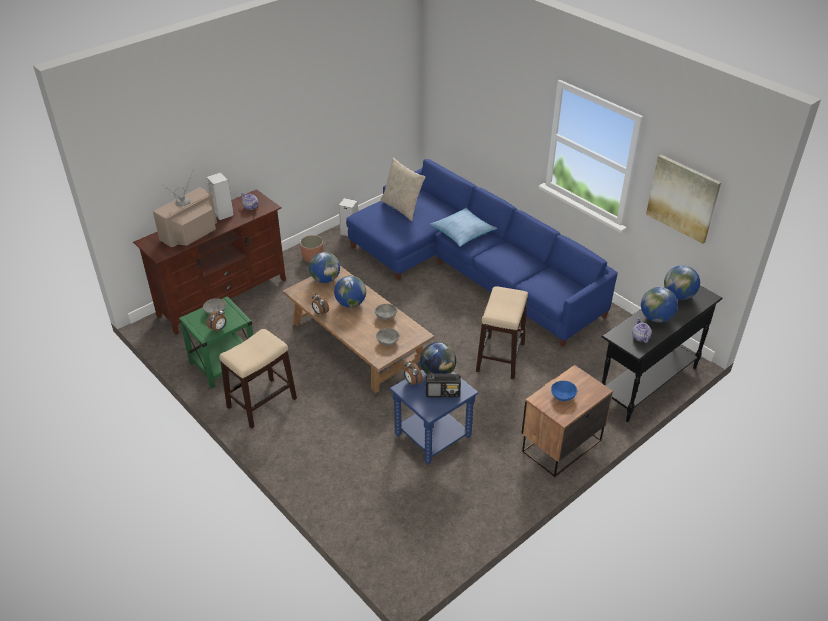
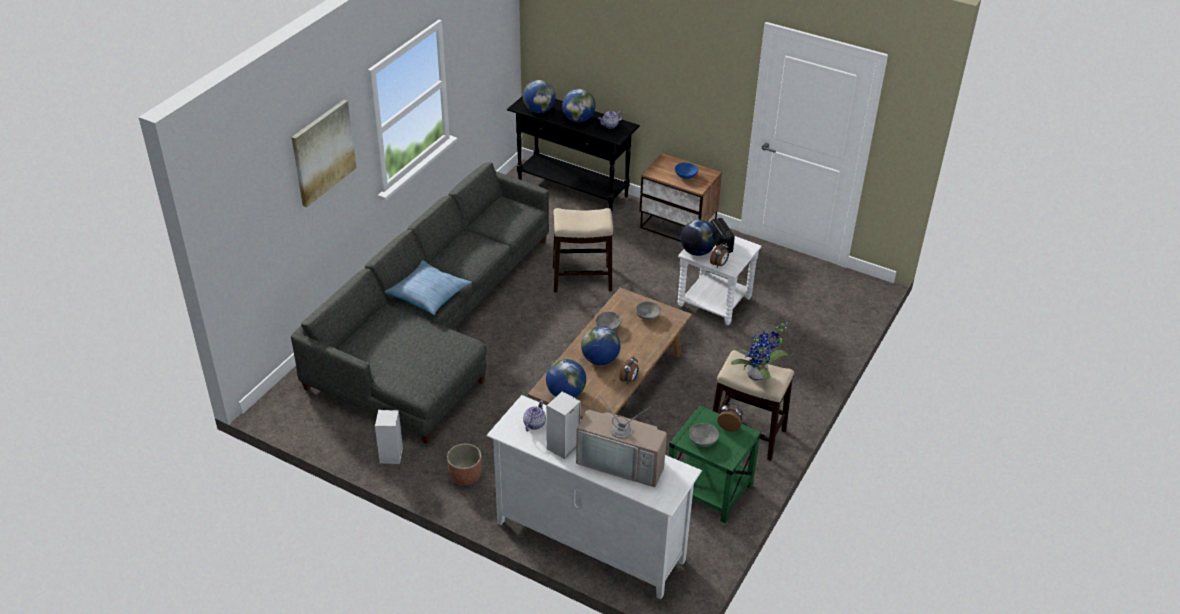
camera: 110 degrees left, 0 degrees up
brown tv stand [133,189,286,335] -> white tv stand [486,395,702,599]
blue sofa [346,159,618,347] -> grey sofa [291,162,549,444]
beige pillow [380,158,425,221] -> none
blue side table [390,369,478,464] -> white side table [677,236,761,325]
picture [646,155,721,244] -> picture moved to [292,100,356,207]
none -> potted plant [731,322,788,381]

